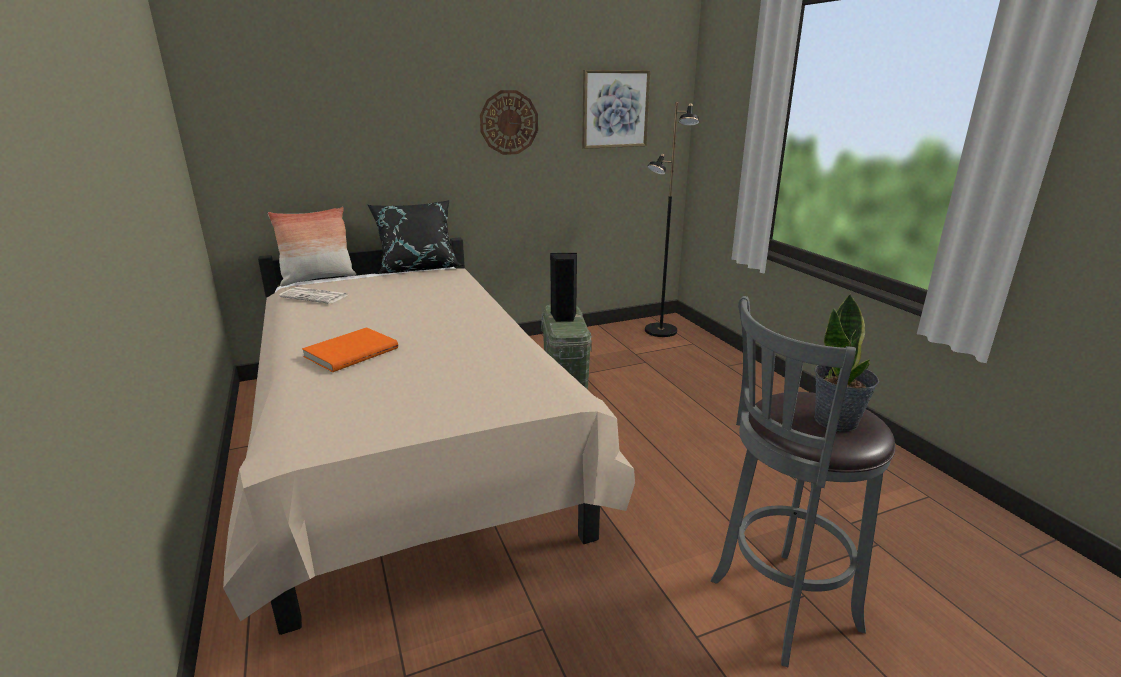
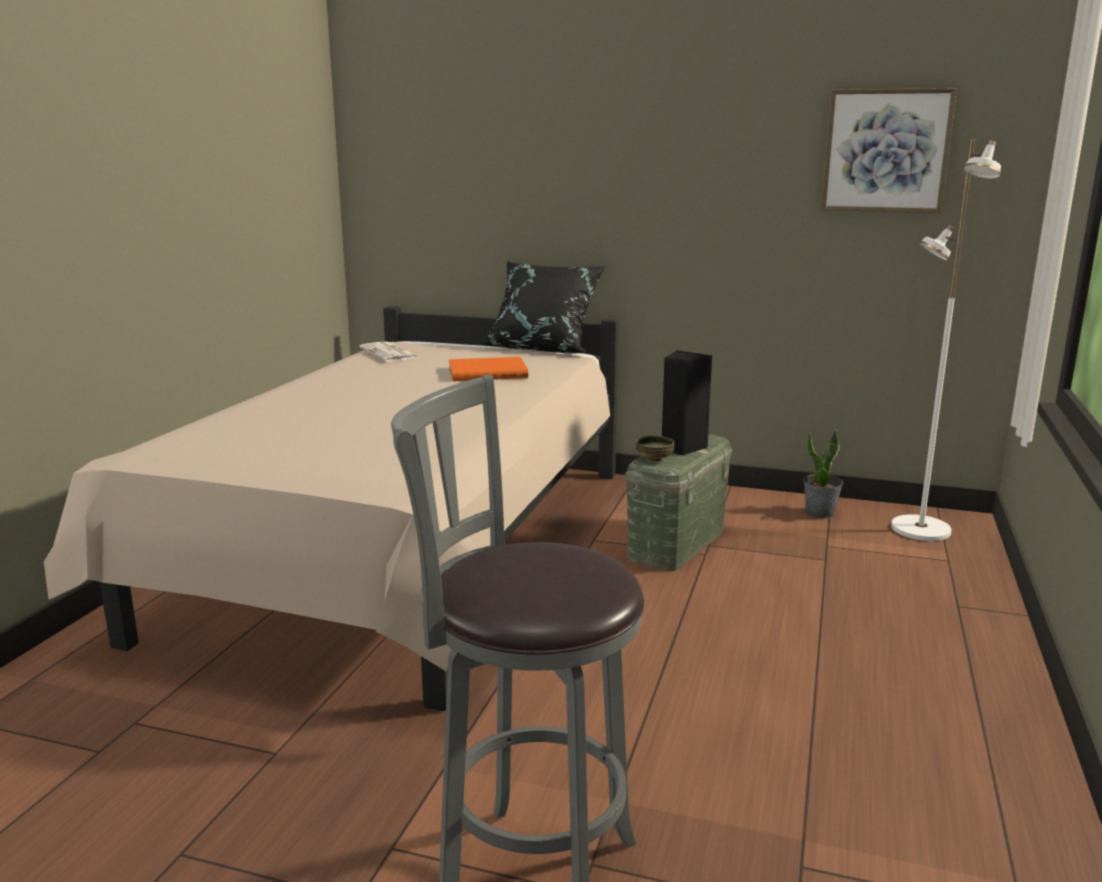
camera: 40 degrees right, 5 degrees down
pillow [268,207,356,286] -> none
orange book [302,327,398,372] -> orange book moved to [449,357,528,381]
wall clock [480,90,538,155] -> none
black floor lamp [645,102,699,337] -> white floor lamp [891,139,1001,541]
potted plant [814,293,879,431] -> potted plant moved to [803,429,843,518]
none -> bowl [636,435,674,461]

